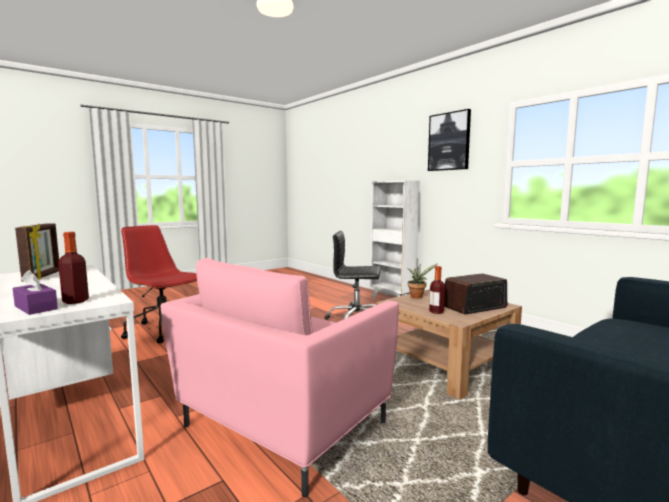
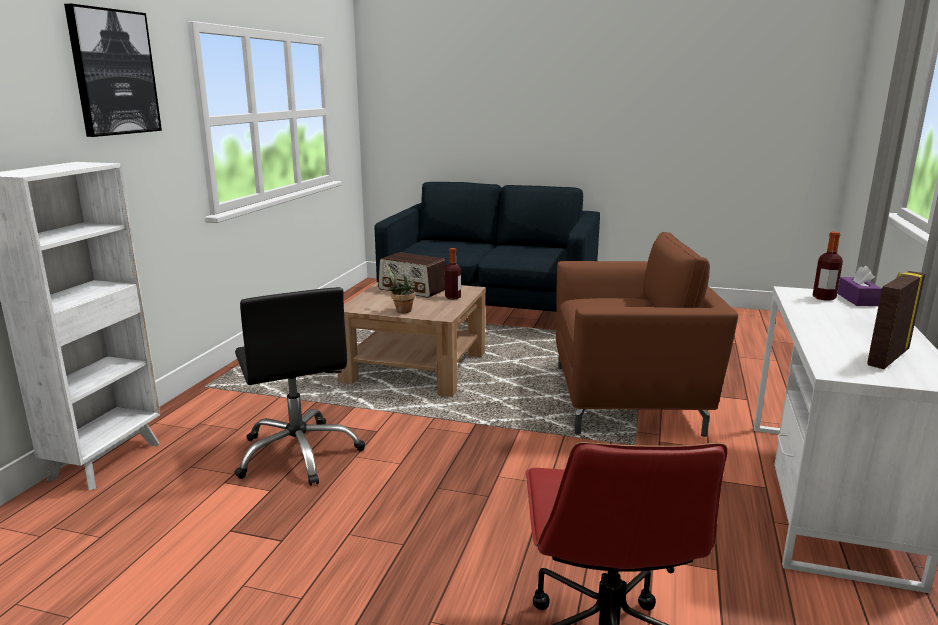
camera: 125 degrees left, 10 degrees up
pink armchair [161,258,399,497] -> brown armchair [556,232,738,437]

